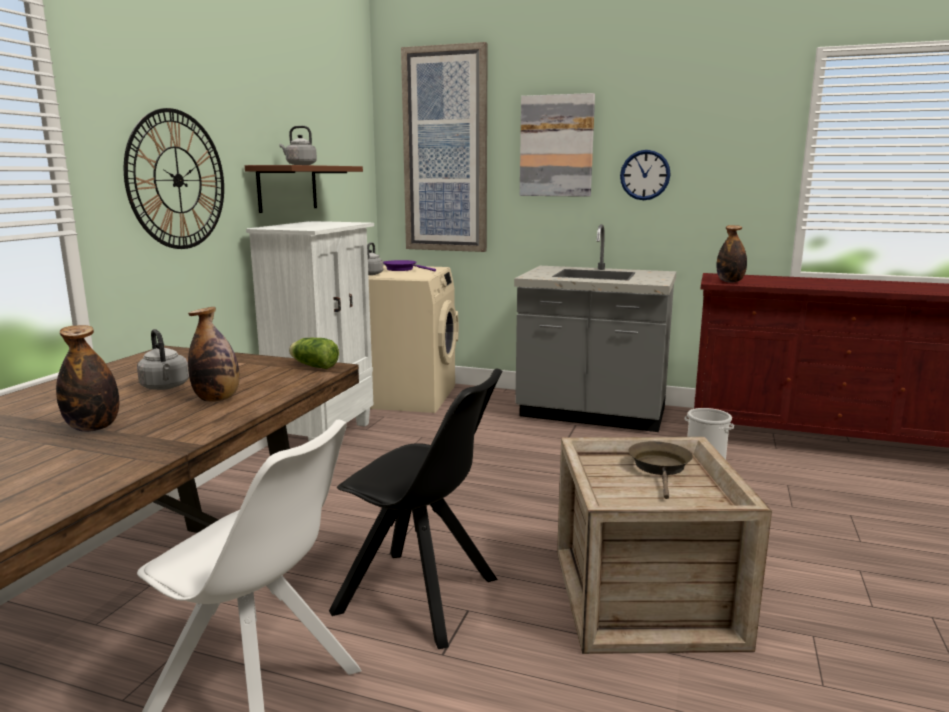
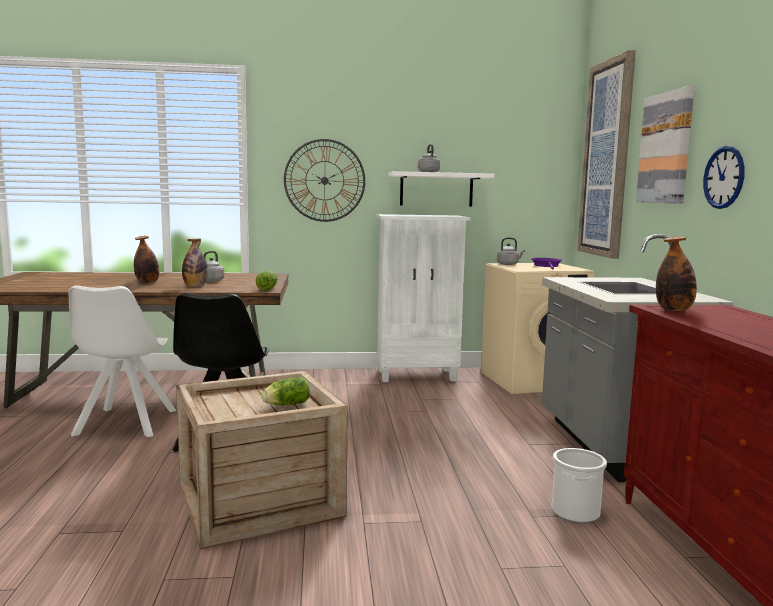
camera: 65 degrees right, 5 degrees down
brown shelf [245,165,363,213] -> white shelf [389,171,494,207]
brown frying pan [629,441,693,499] -> lettuce [261,377,310,405]

